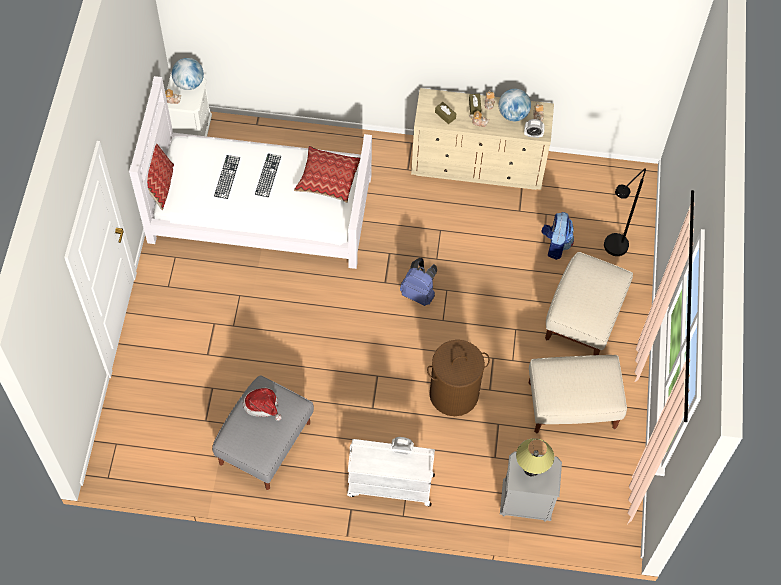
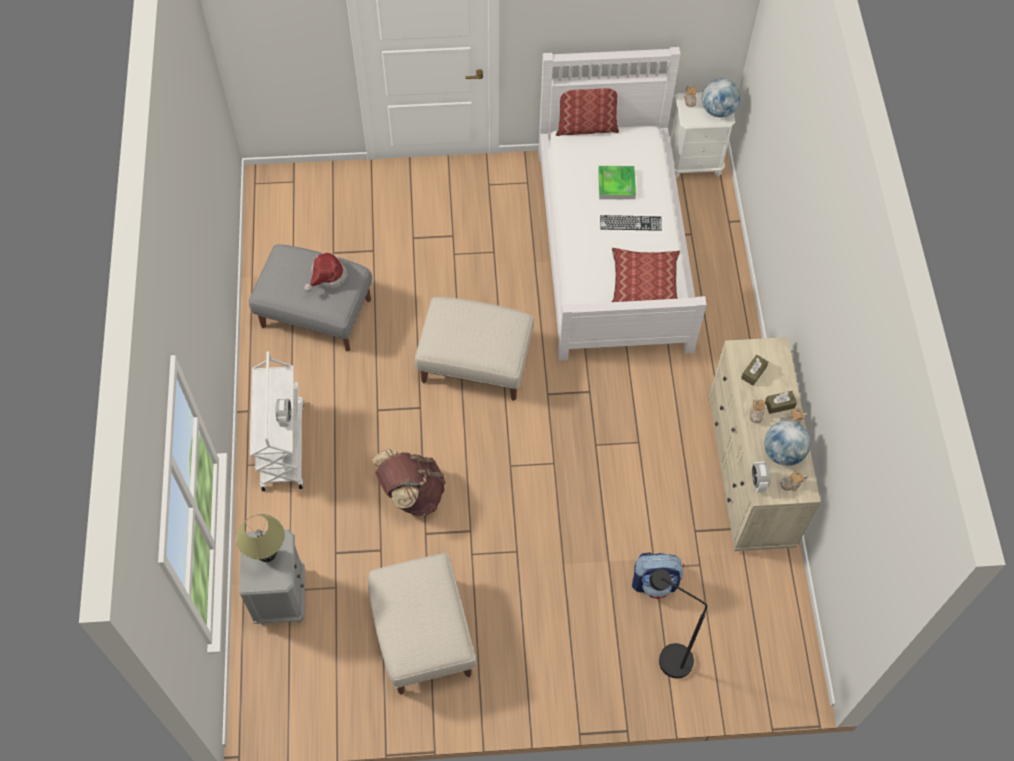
camera: 80 degrees right, 0 degrees up
keyboard [214,155,240,199] -> tray [598,166,636,199]
blue backpack [400,258,437,306] -> none
brown laundry basket [427,340,490,416] -> brown backpack [372,449,446,517]
beige ottoman [545,252,633,355] -> beige ottoman moved to [415,297,534,401]

